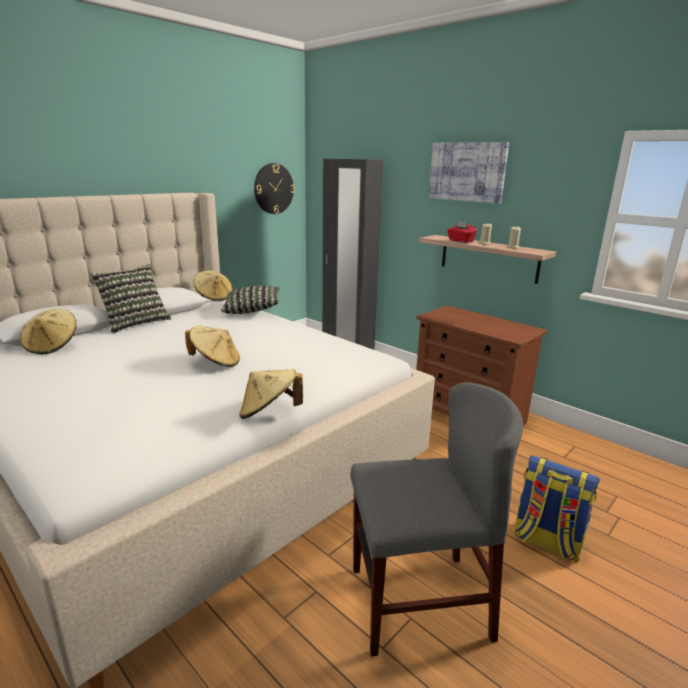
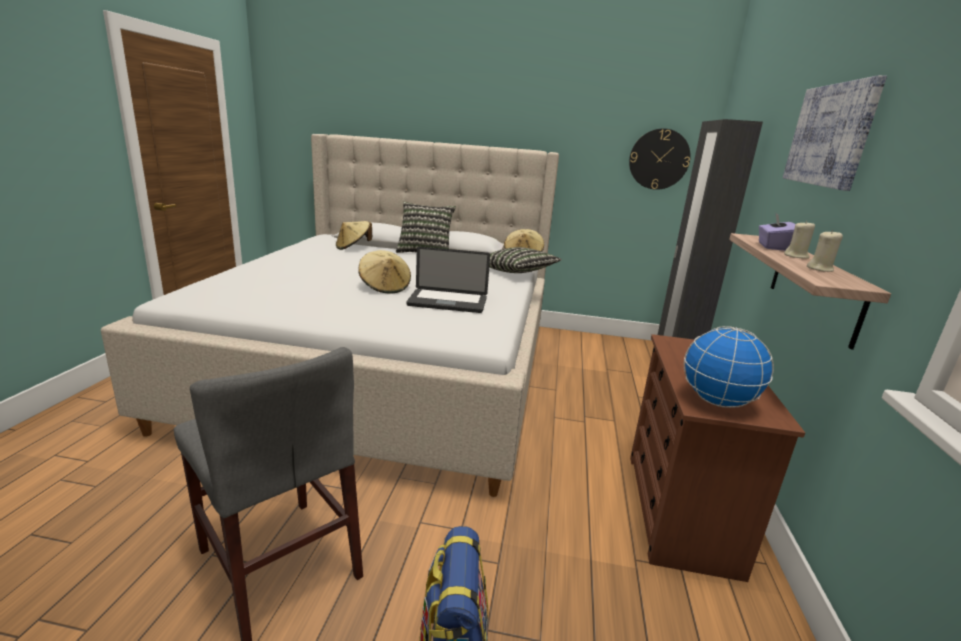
camera: 55 degrees right, 0 degrees up
beige hat [239,369,303,419] -> none
red tissue box [447,220,477,243] -> purple tissue box [759,213,795,251]
none -> laptop [406,246,490,313]
none -> globe [683,326,774,408]

